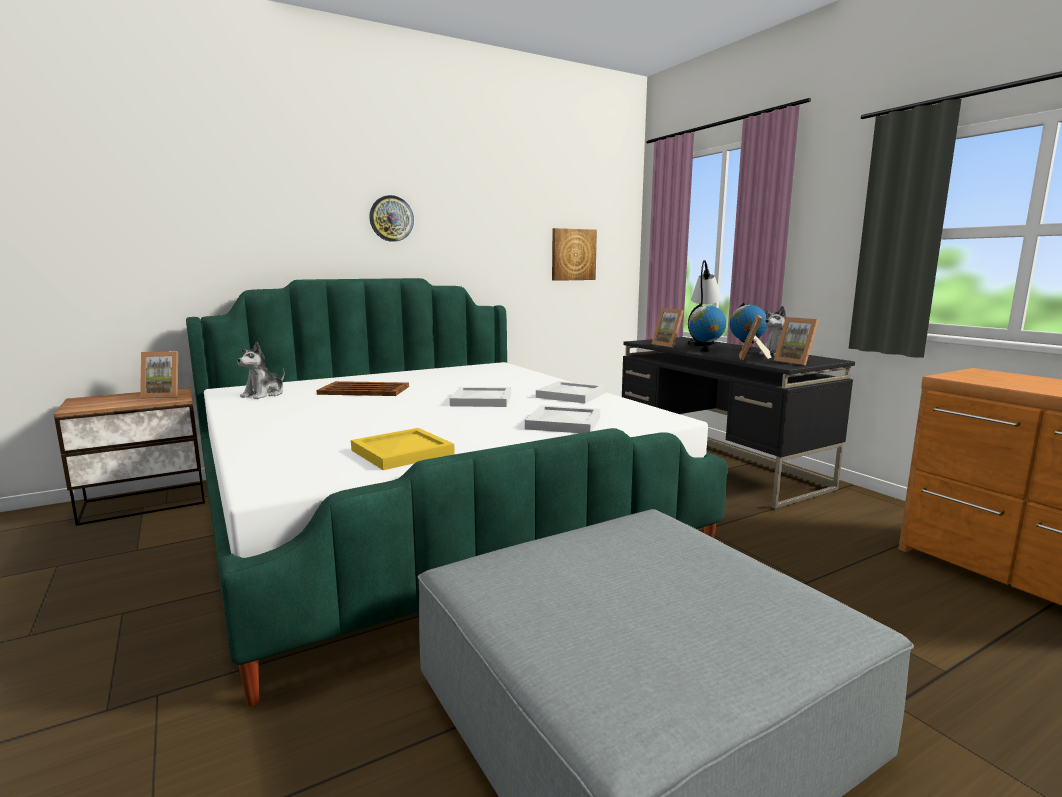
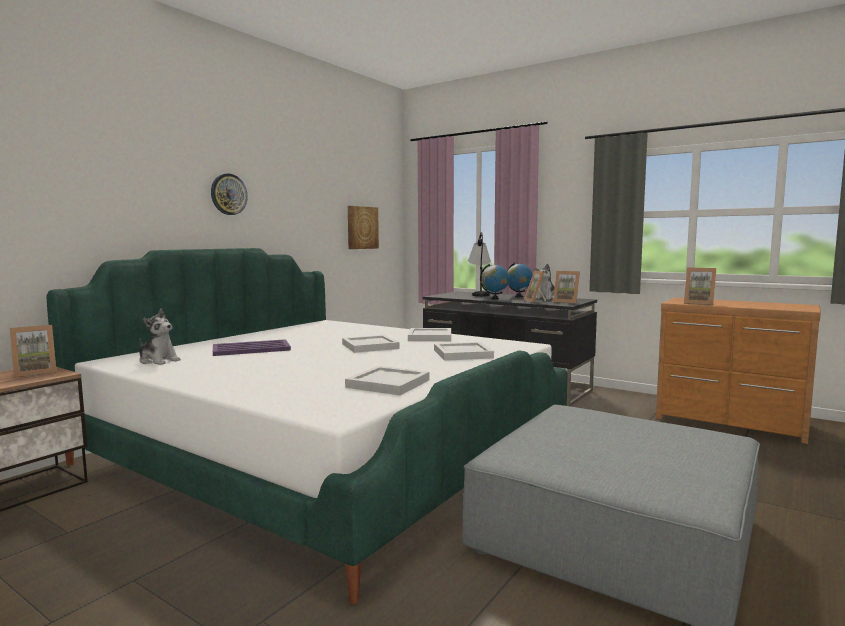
camera: 25 degrees left, 5 degrees down
plush toy [237,342,284,399] -> plush toy turned 60 degrees counterclockwise [139,309,181,365]
brown tray [316,381,409,396] -> purple tray [213,339,291,356]
yellow tray [351,428,455,470] -> white tray [345,366,430,395]
picture frame [652,308,684,348] -> picture frame moved to [684,268,716,305]

